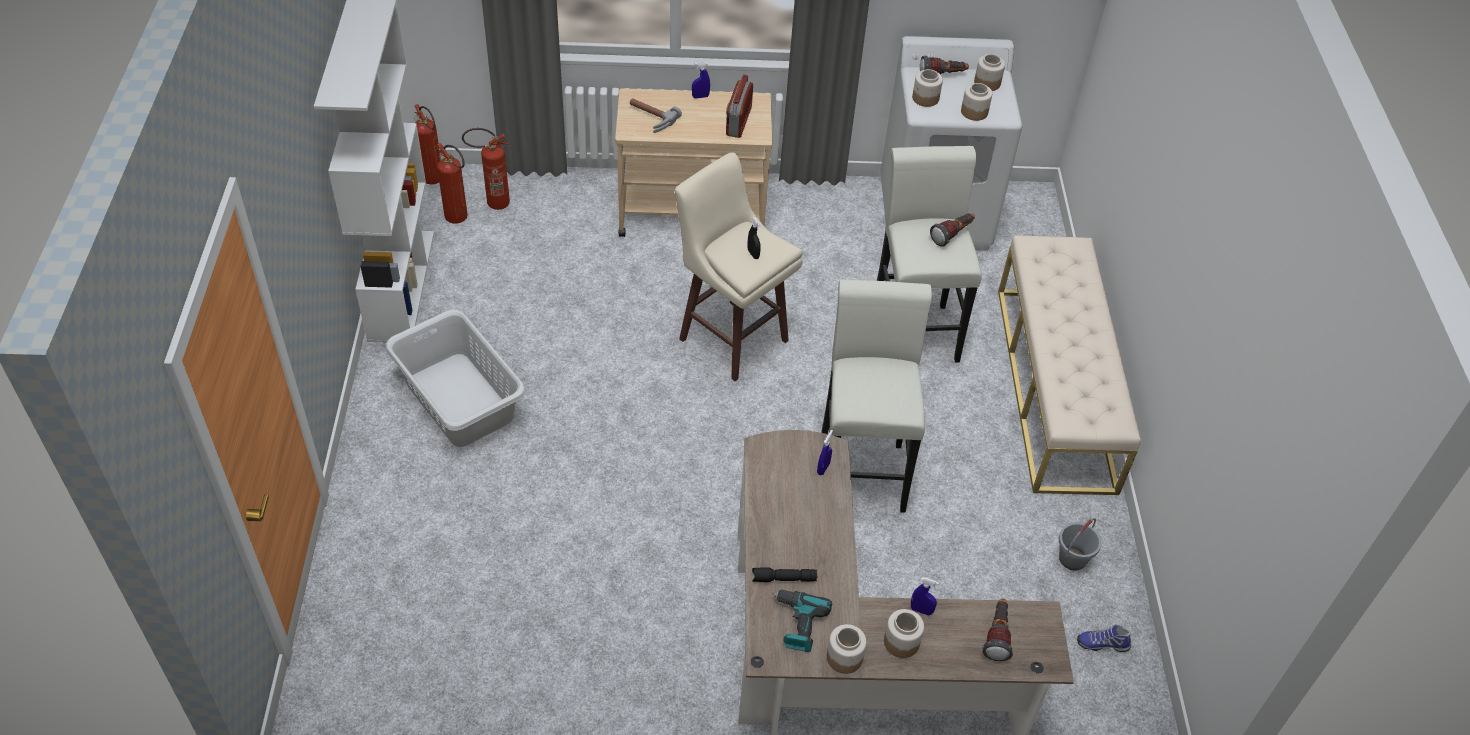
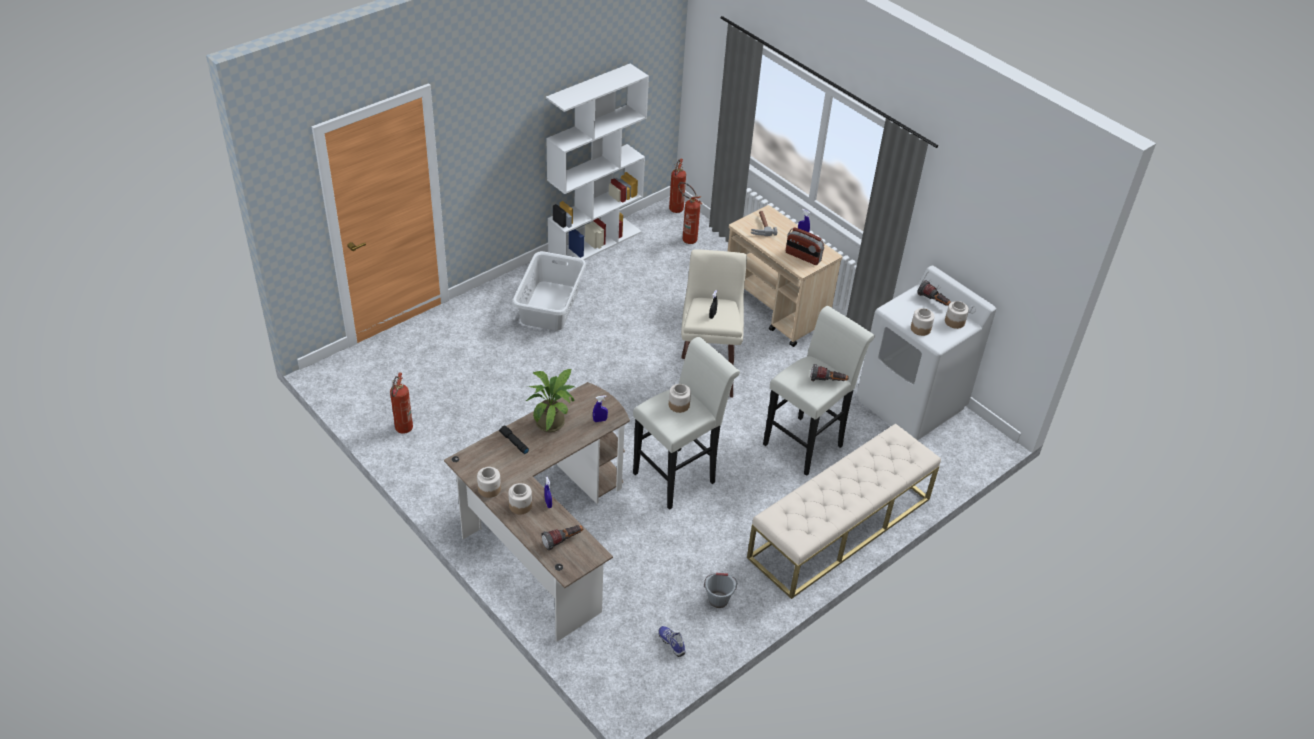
camera: 50 degrees right, 5 degrees down
fire extinguisher [437,143,467,224] -> fire extinguisher moved to [390,372,413,434]
radio [726,75,753,138] -> radio turned 120 degrees counterclockwise [786,227,824,265]
power drill [772,589,832,652] -> none
jar [912,69,943,107] -> jar moved to [669,384,691,413]
none -> potted plant [526,369,575,432]

